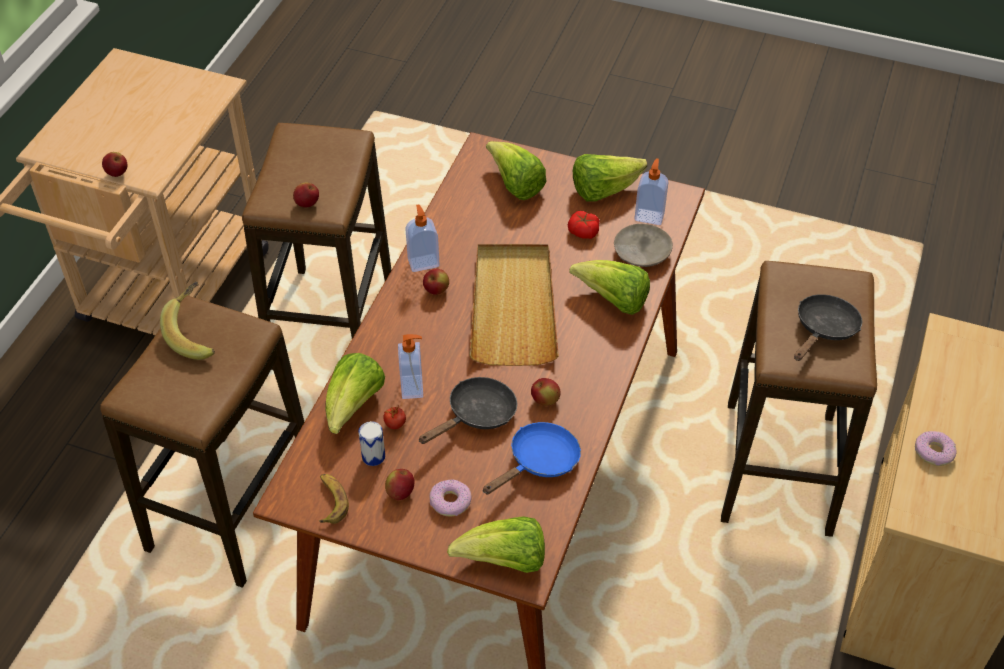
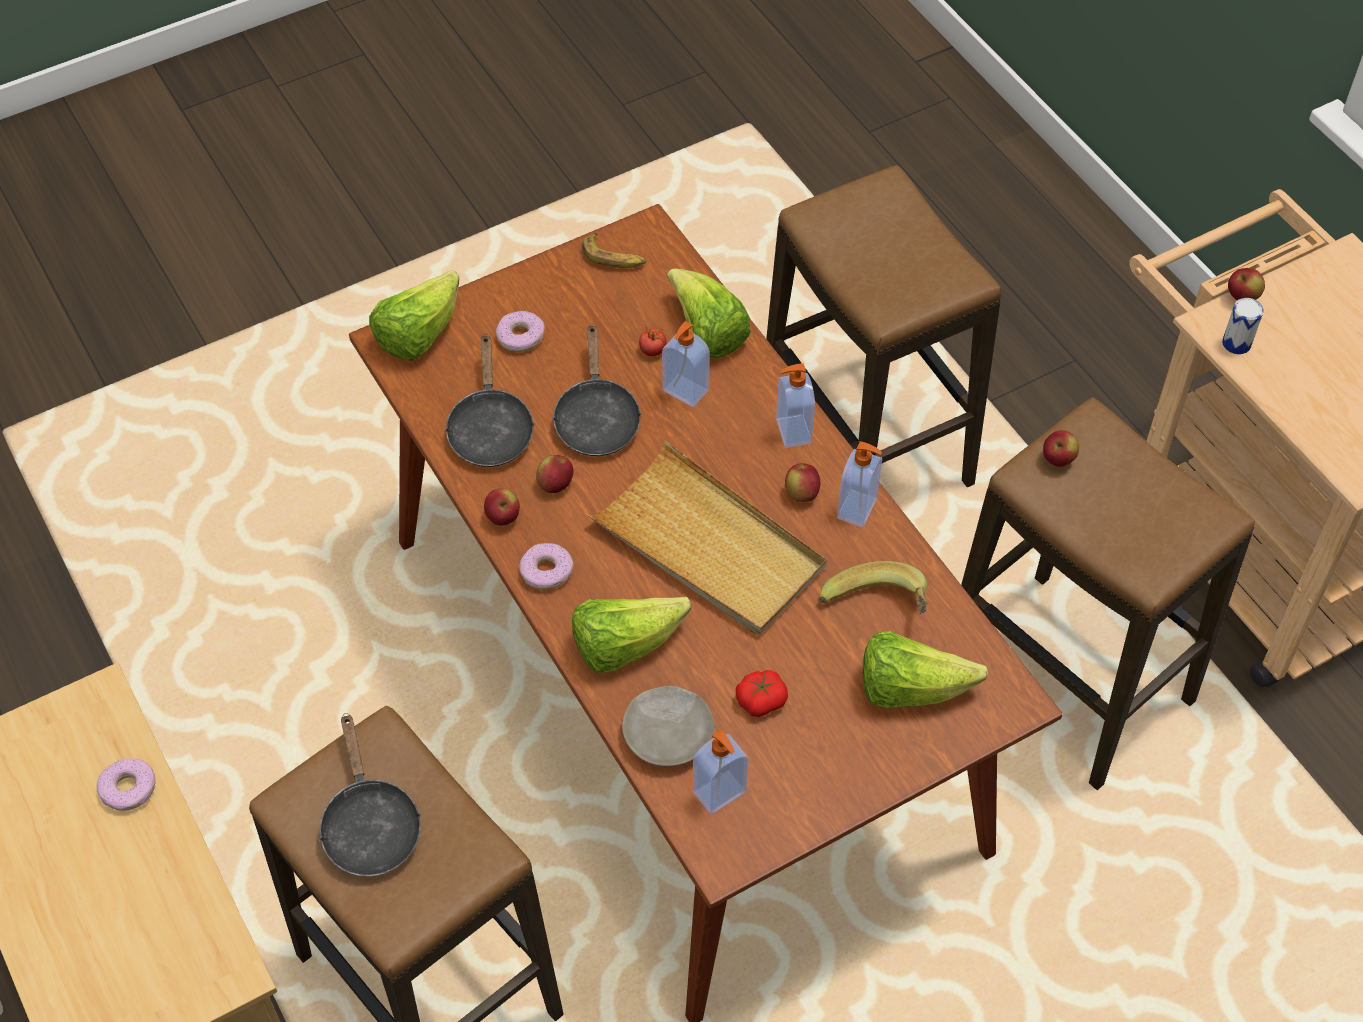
camera: 130 degrees right, 5 degrees up
banana [160,281,215,360] -> banana moved to [819,561,928,614]
can [358,421,385,466] -> can moved to [1222,298,1263,354]
apple [385,469,415,500] -> apple moved to [484,488,520,526]
blue frying pan [483,422,581,494] -> black frying pan [444,334,535,467]
lettuce [573,154,647,201] -> none
none -> donut [519,543,574,589]
none -> soap dispenser [776,364,815,448]

